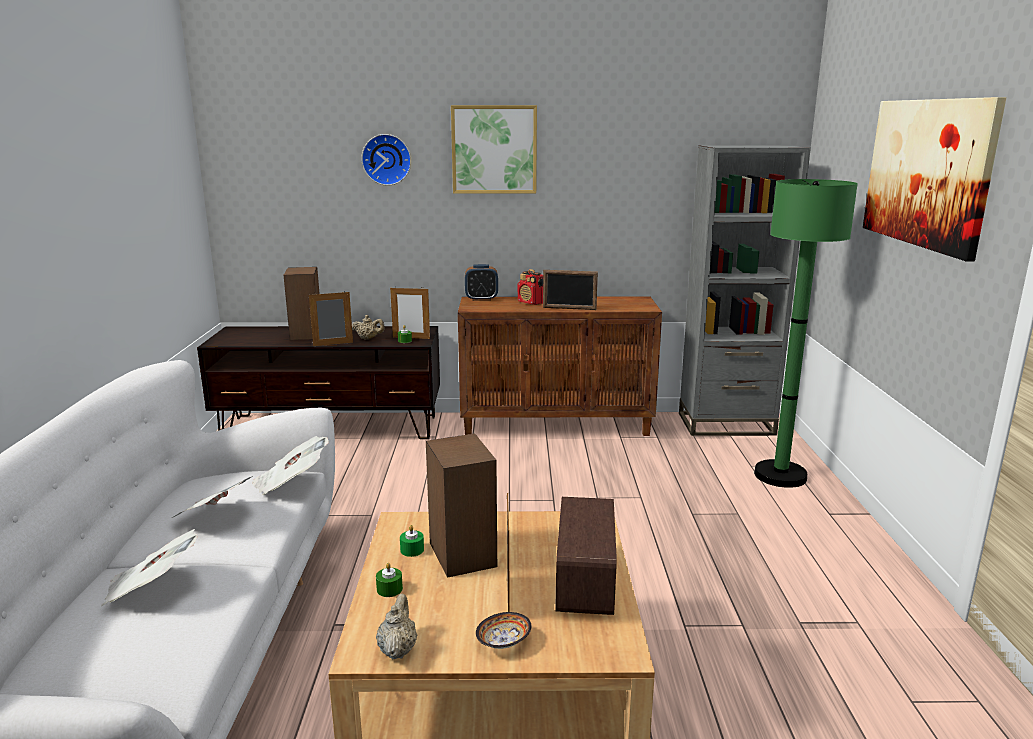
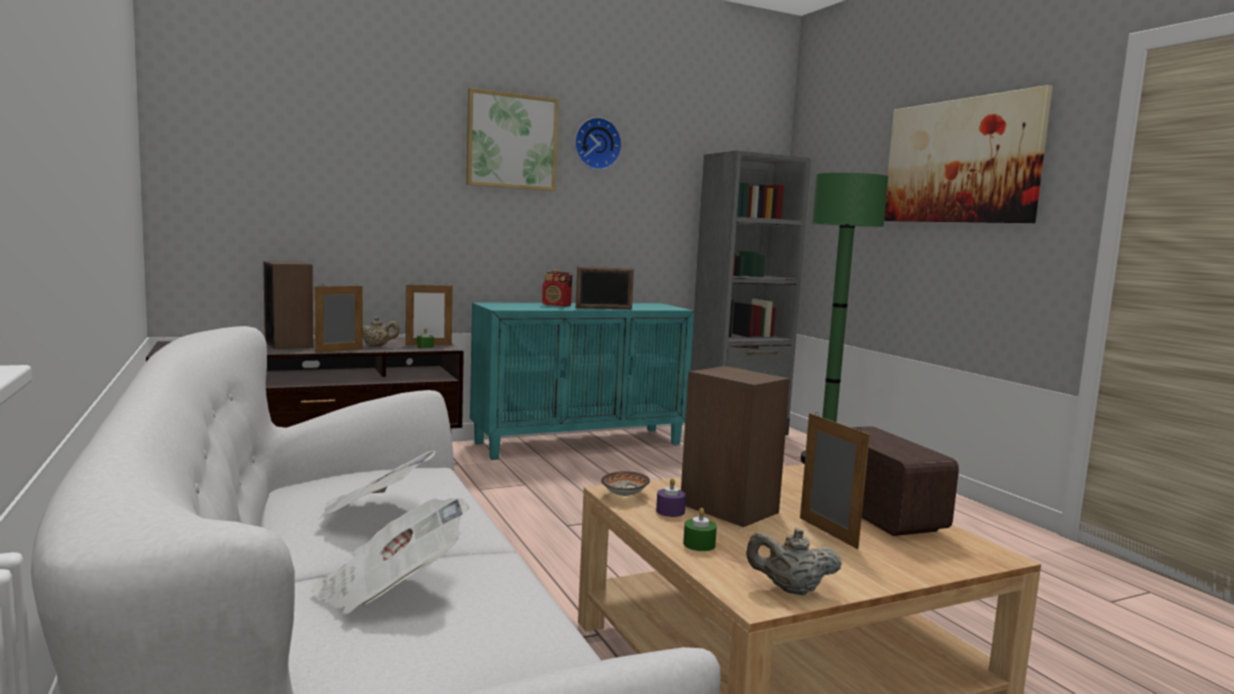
camera: 25 degrees left, 10 degrees down
newspaper [252,436,329,495] -> none
wall clock [361,134,411,186] -> wall clock moved to [575,117,622,170]
beige teapot [376,594,417,659] -> beige teapot turned 60 degrees counterclockwise [746,528,842,595]
green candle [400,525,424,557] -> purple candle [656,478,686,517]
brown cabinet [458,297,662,436] -> turquoise cabinet [470,302,694,460]
alarm clock [465,264,498,301] -> none
bowl [476,612,531,649] -> bowl moved to [601,471,650,496]

